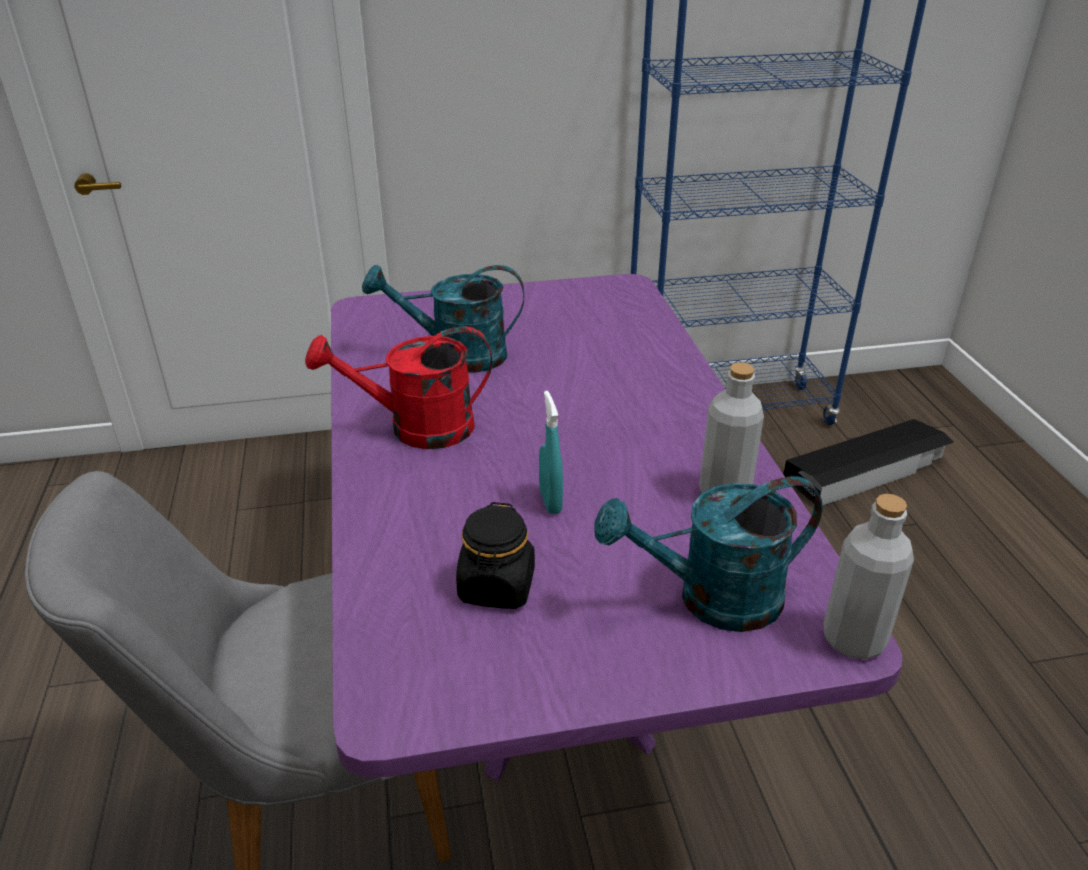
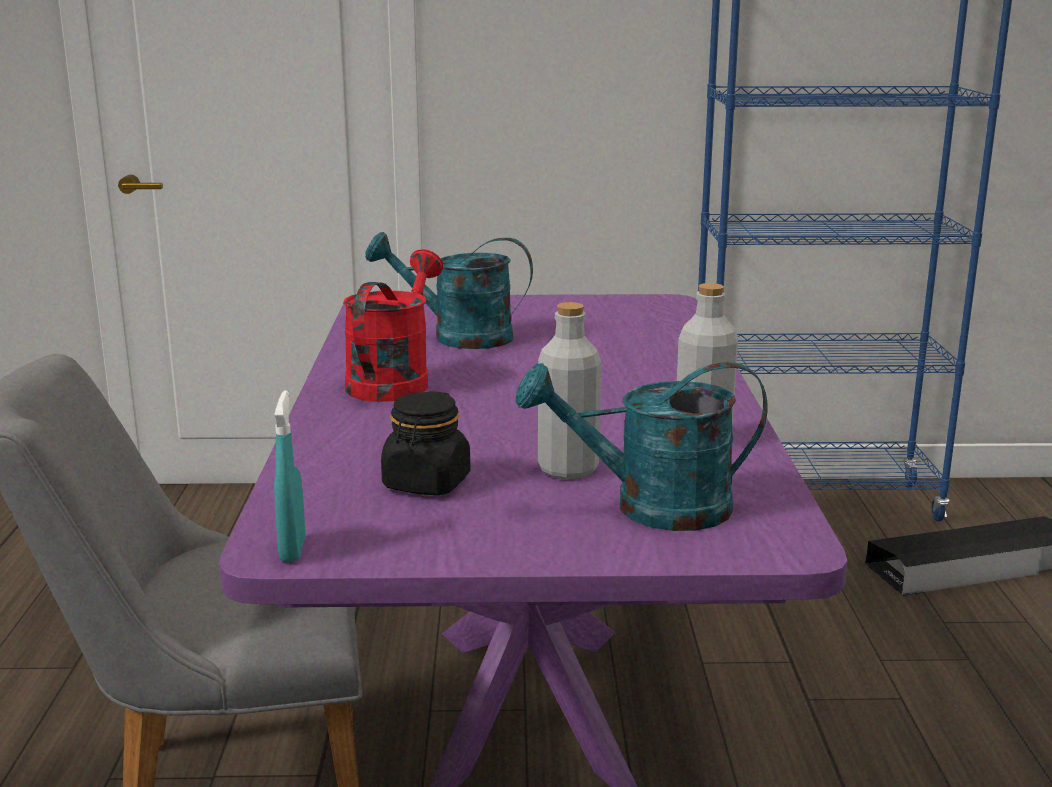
camera: 10 degrees right, 15 degrees down
red watering can [305,326,492,449] -> red watering can turned 105 degrees clockwise [343,249,443,402]
turquoise spray bottle [539,391,563,514] -> turquoise spray bottle moved to [274,390,305,562]
grey bottle [823,494,914,660] -> grey bottle moved to [538,302,601,480]

